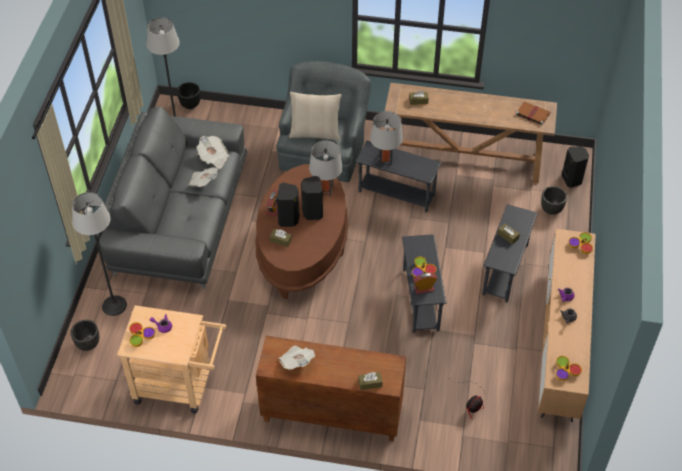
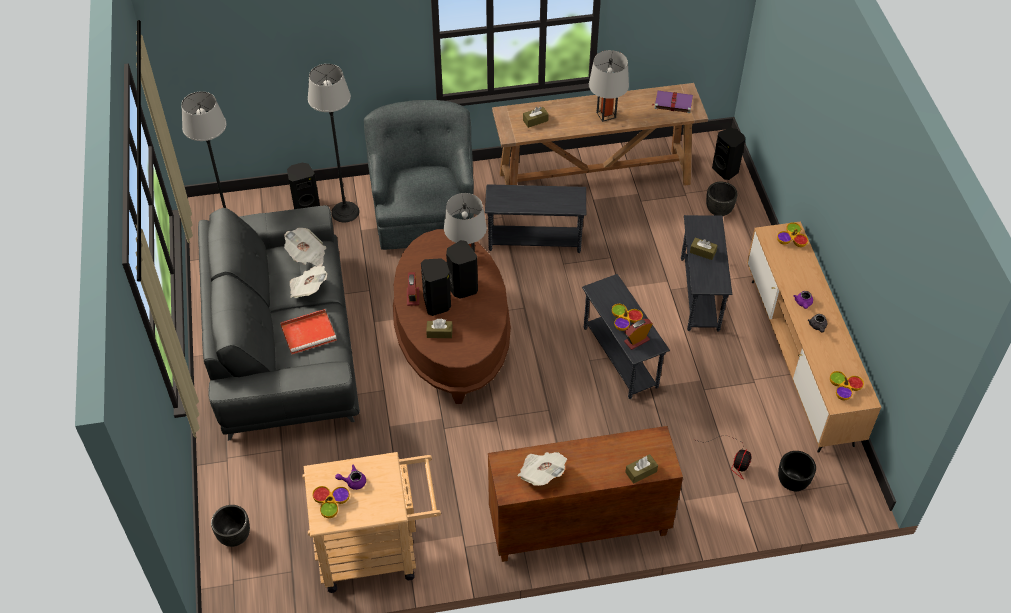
camera: 20 degrees left, 0 degrees up
floor lamp [72,192,127,316] -> floor lamp moved to [308,64,360,223]
black planter [177,82,201,109] -> black planter moved to [778,451,816,491]
beige pillow [289,92,341,141] -> none
grey table lamp [370,111,403,165] -> grey table lamp moved to [589,50,629,122]
brown book [516,102,551,126] -> purple book [653,91,693,113]
none -> red tray [280,309,337,355]
none -> black speaker [287,163,320,209]

